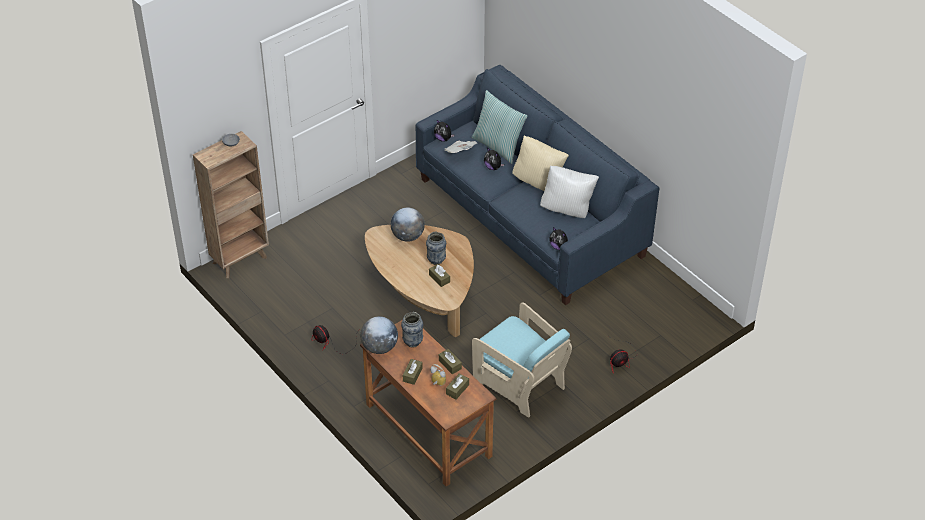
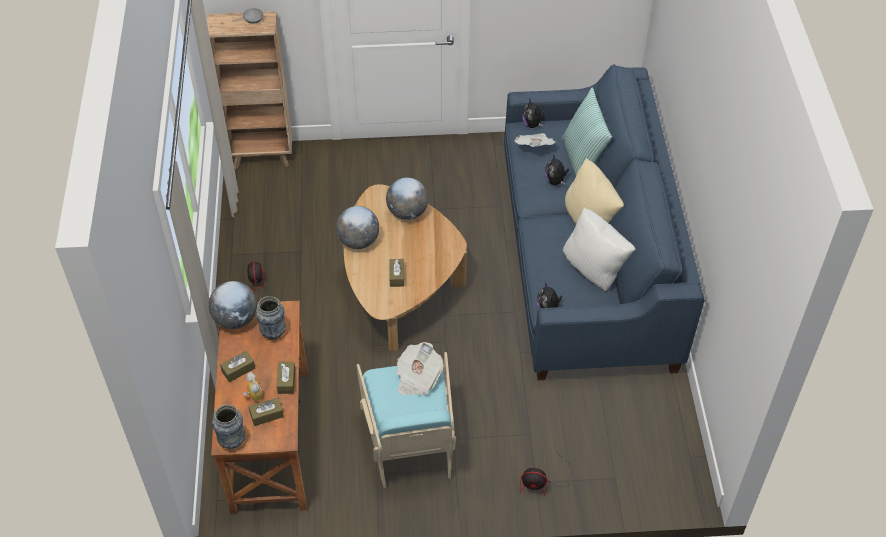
camera: 35 degrees right, 5 degrees up
vase [426,231,446,265] -> vase moved to [212,404,245,449]
none -> globe [336,206,379,249]
none -> newspaper [396,342,444,396]

